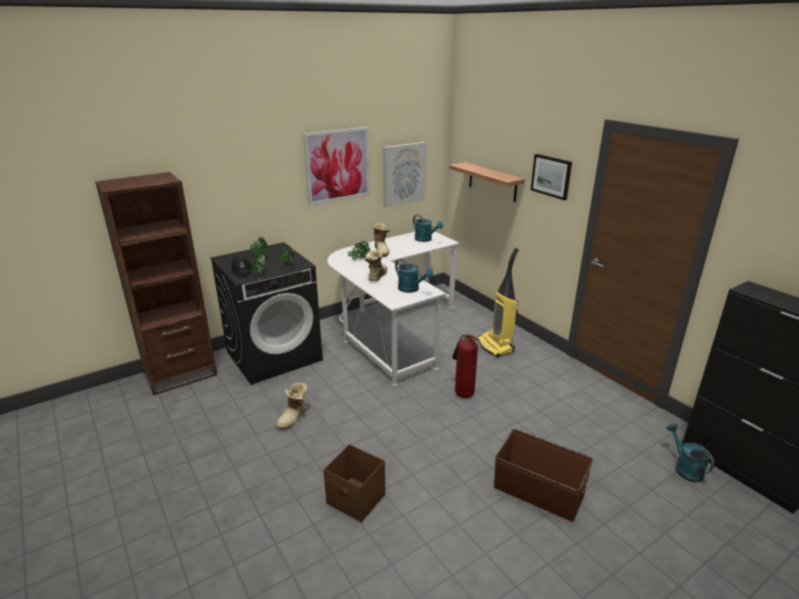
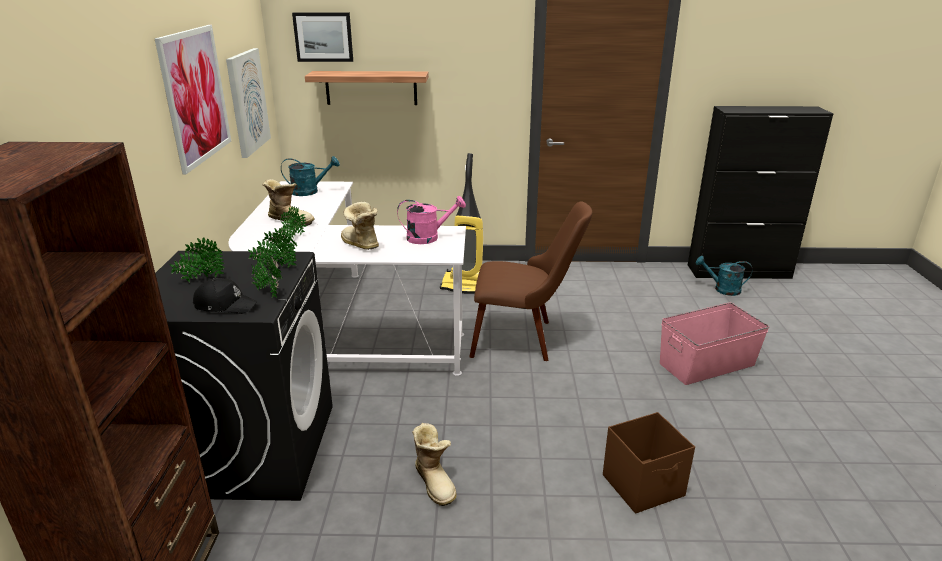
camera: 55 degrees left, 0 degrees up
turquoise watering can [395,259,433,293] -> pink watering can [397,196,466,244]
fire extinguisher [452,334,478,398] -> brown chair [469,201,592,361]
brown storage box [494,429,593,522] -> pink storage box [660,302,770,385]
picture [531,154,572,200] -> picture moved to [292,13,353,62]

